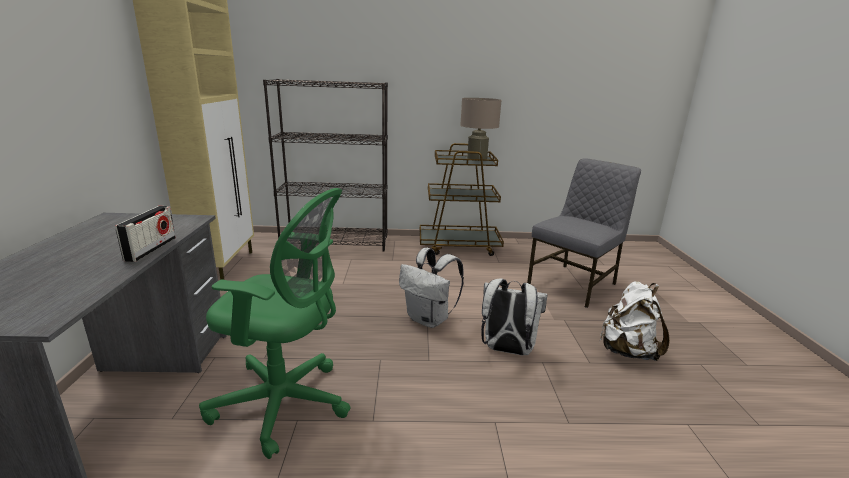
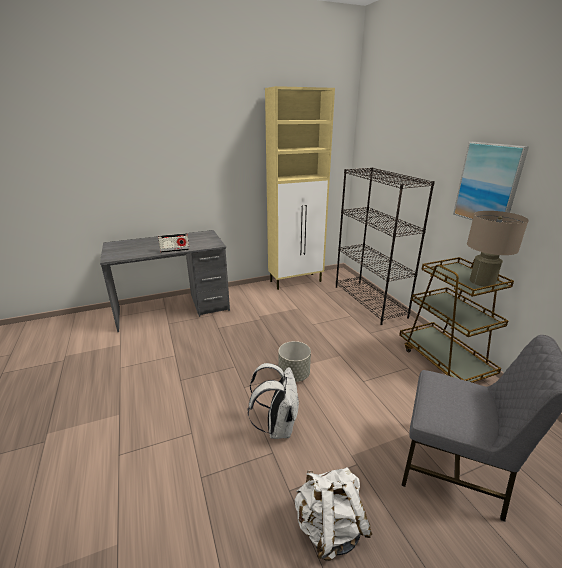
camera: 70 degrees right, 5 degrees up
green office chair [199,188,351,459] -> none
white backpack [399,248,464,328] -> grey planter [278,341,311,382]
none -> picture [453,142,529,220]

